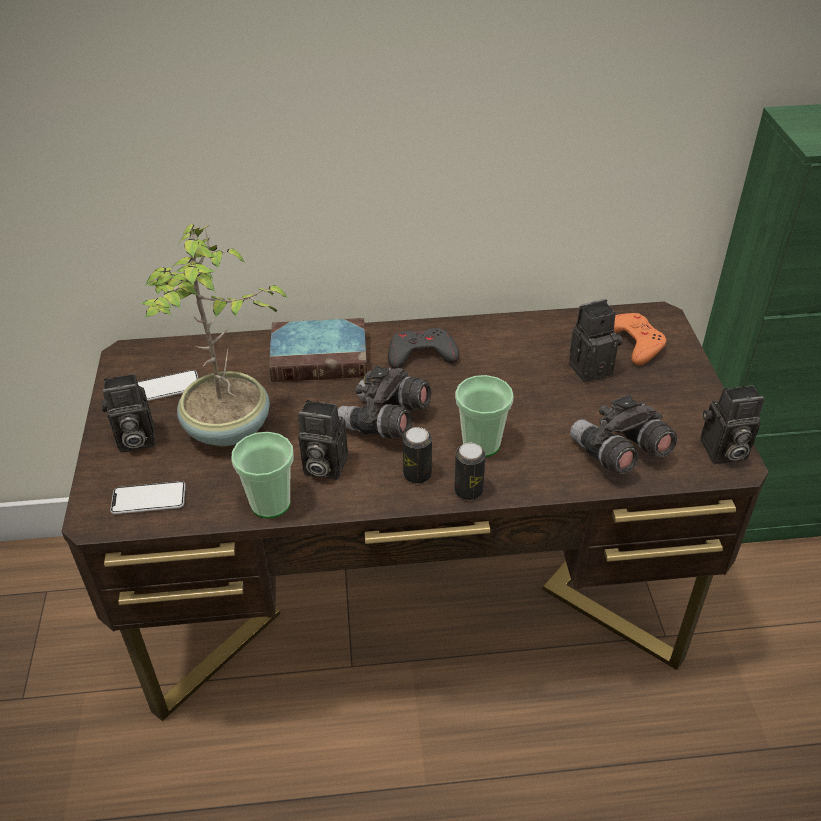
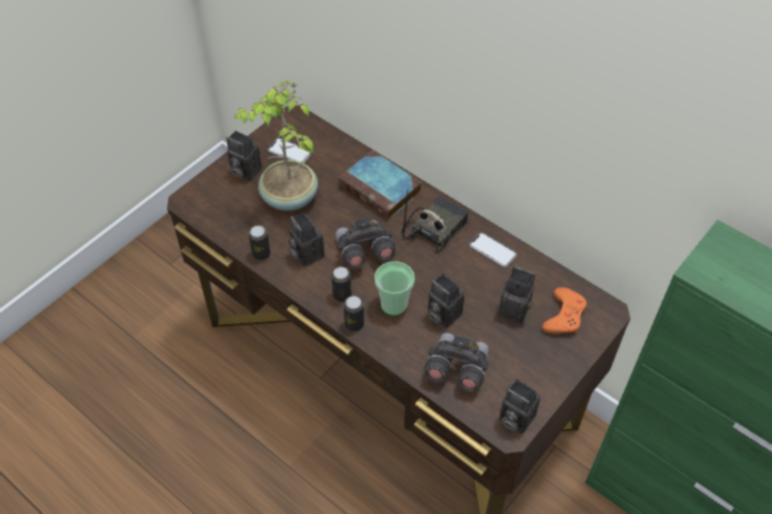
camera: 45 degrees right, 10 degrees up
phone [110,481,186,514] -> phone moved to [469,232,517,267]
cup [232,432,294,518] -> can [248,226,271,260]
grey game controller [388,328,459,369] -> radio [401,189,469,251]
none -> camera [428,274,464,328]

